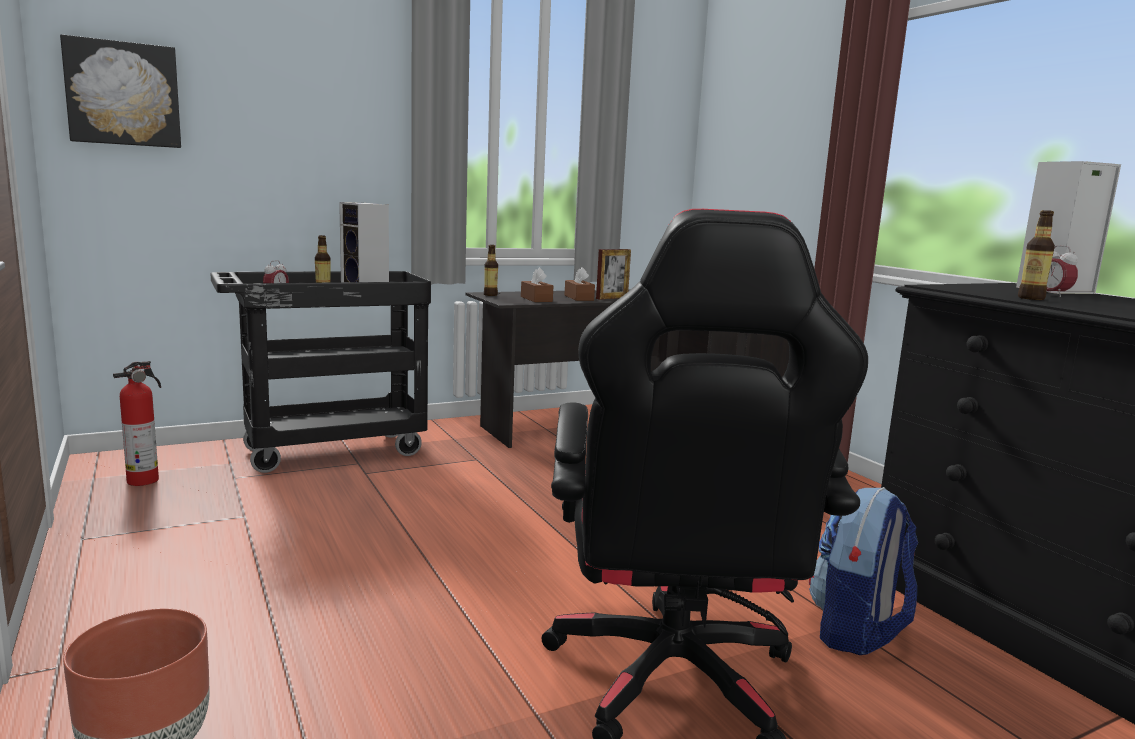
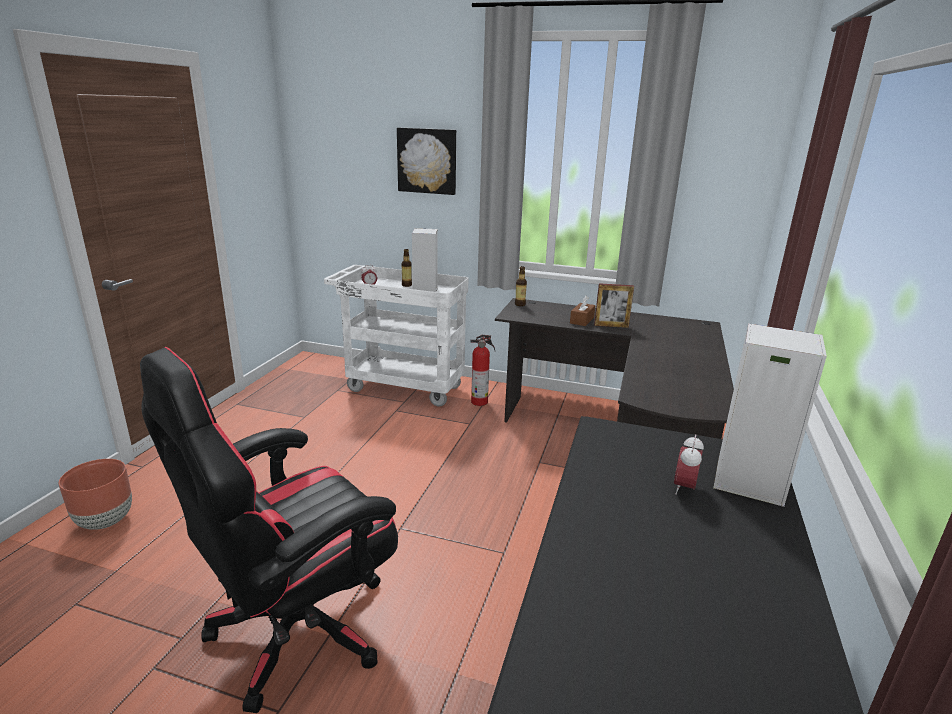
camera: 45 degrees right, 10 degrees up
picture [60,34,181,148] -> picture moved to [397,128,456,195]
fire extinguisher [113,361,161,486] -> fire extinguisher moved to [470,335,495,406]
black cart [211,271,431,473] -> white cart [324,265,468,407]
brown tissue box [521,267,553,302] -> none
backpack [809,487,918,655] -> none
bottle [1018,210,1055,300] -> none

